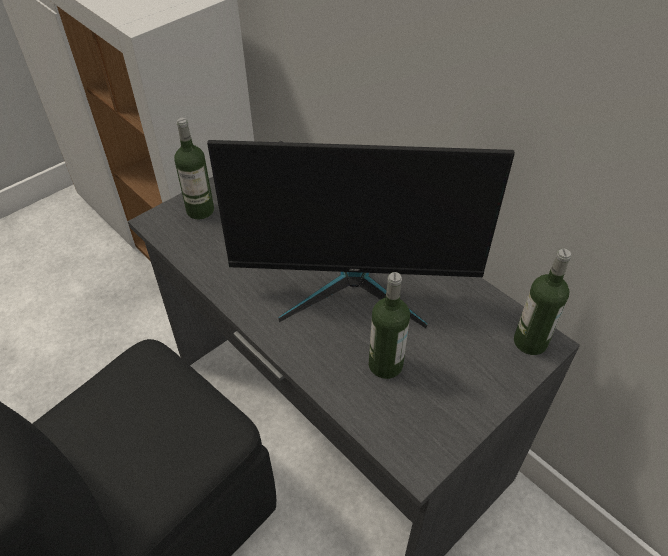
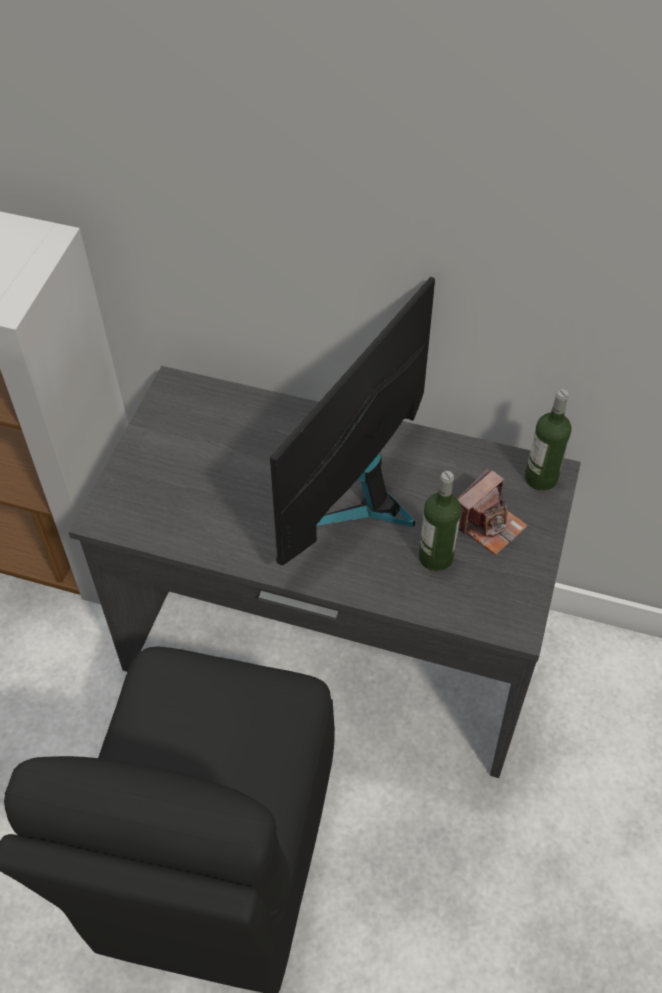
camera: 30 degrees left, 5 degrees up
bottle [174,118,214,220] -> none
monitor [207,140,515,328] -> monitor turned 150 degrees clockwise [270,277,435,565]
none -> camera [457,468,528,555]

